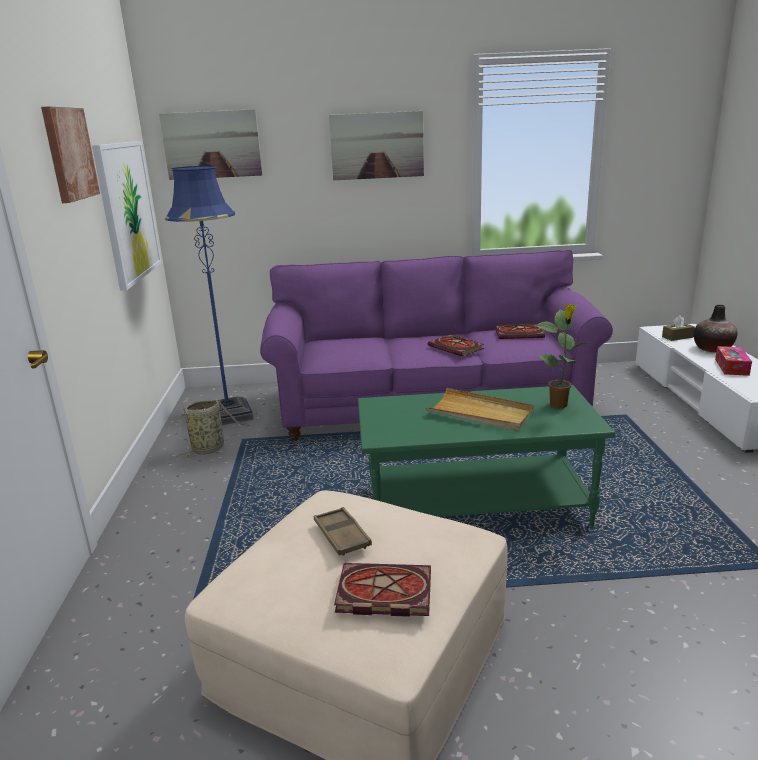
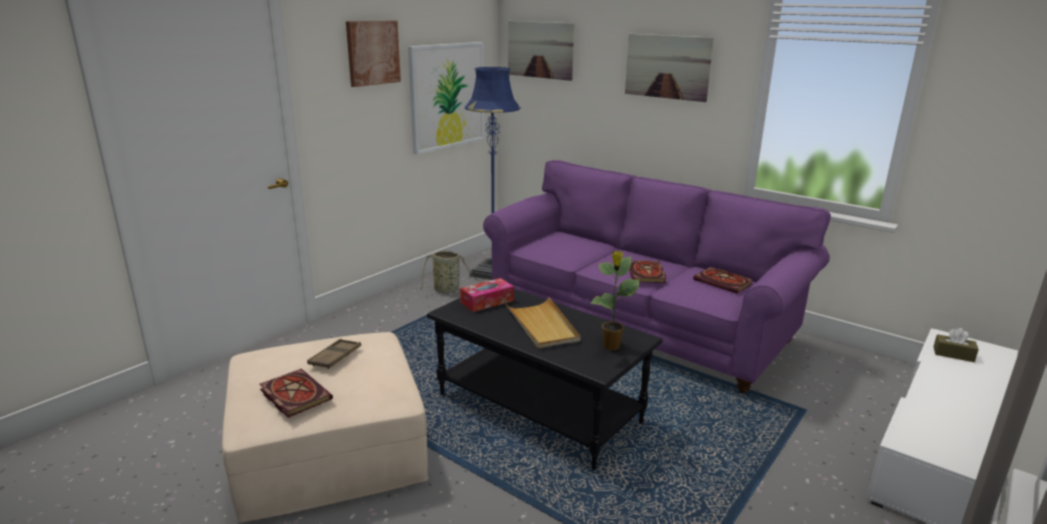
camera: 40 degrees right, 0 degrees up
green coffee table [358,385,615,527] -> black coffee table [427,289,663,470]
vase [693,305,737,353] -> none
tissue box [715,346,752,376] -> tissue box moved to [460,278,514,312]

